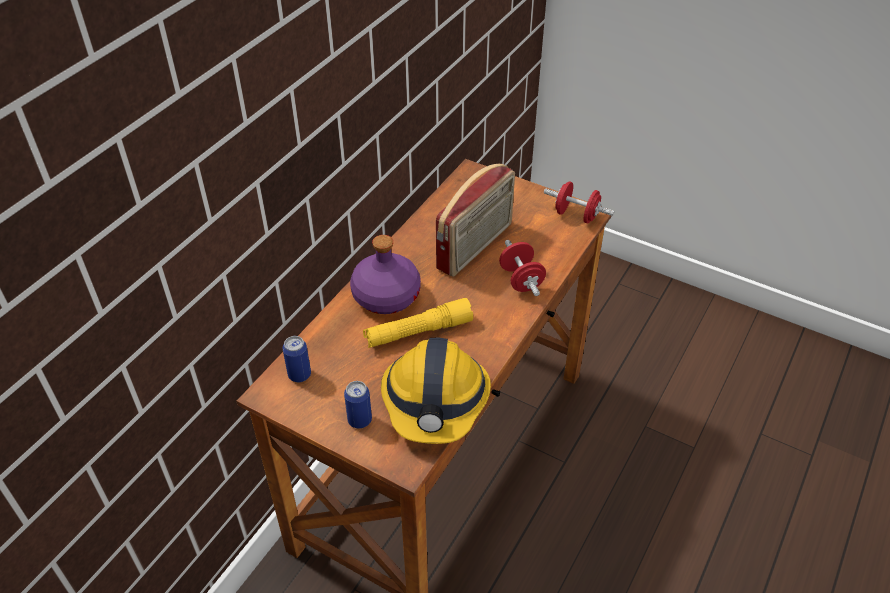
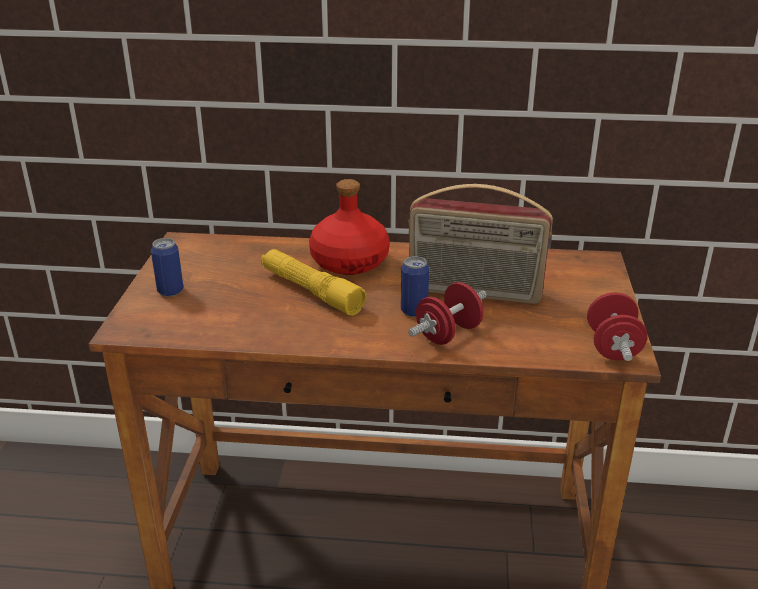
camera: 65 degrees right, 15 degrees down
can [283,336,311,382] -> can moved to [401,256,429,317]
purple bottle [350,235,421,314] -> red bottle [309,179,390,275]
hard hat [381,337,491,444] -> none

